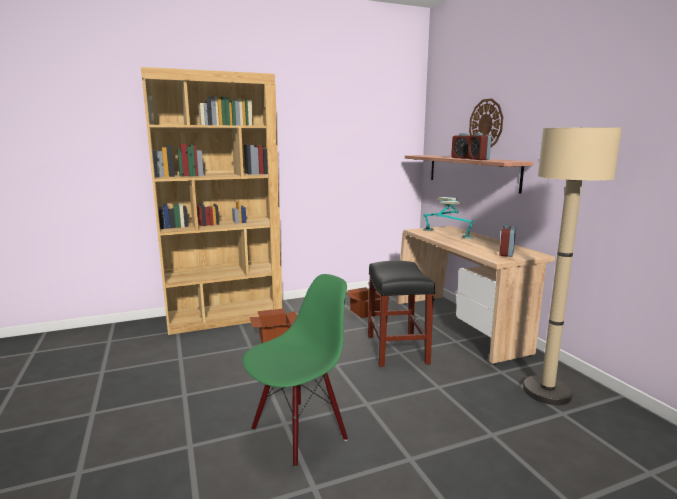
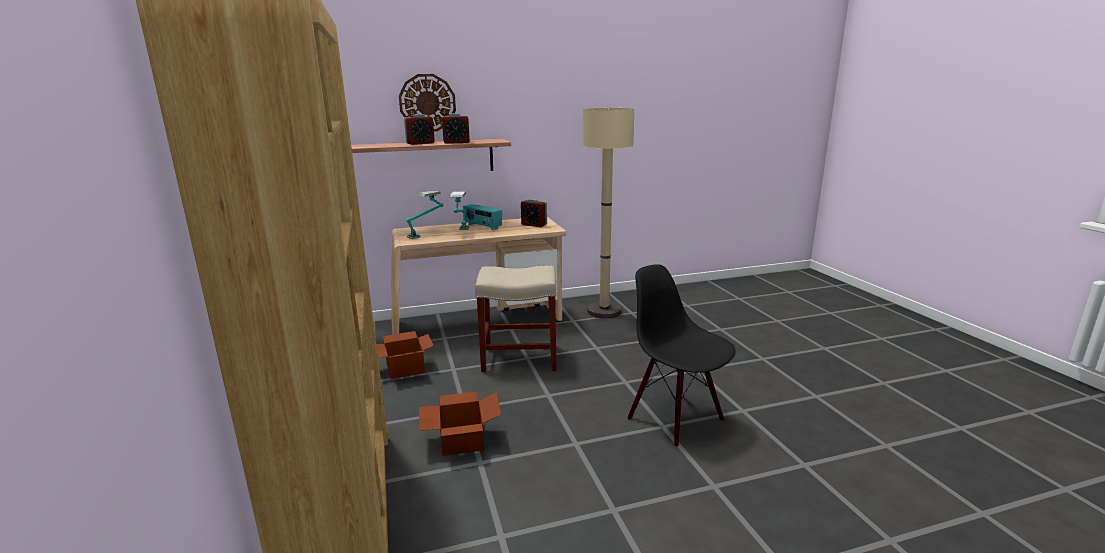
camera: 85 degrees left, 5 degrees up
green chair [242,274,348,468] -> black chair [628,264,736,446]
black stool [368,261,435,367] -> beige stool [475,265,557,372]
none -> radio [463,204,502,230]

